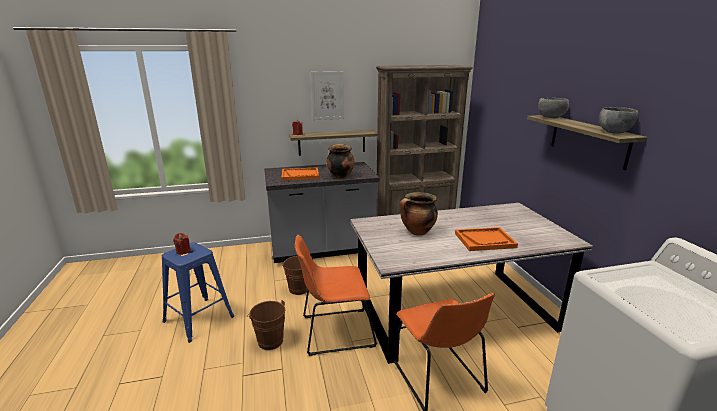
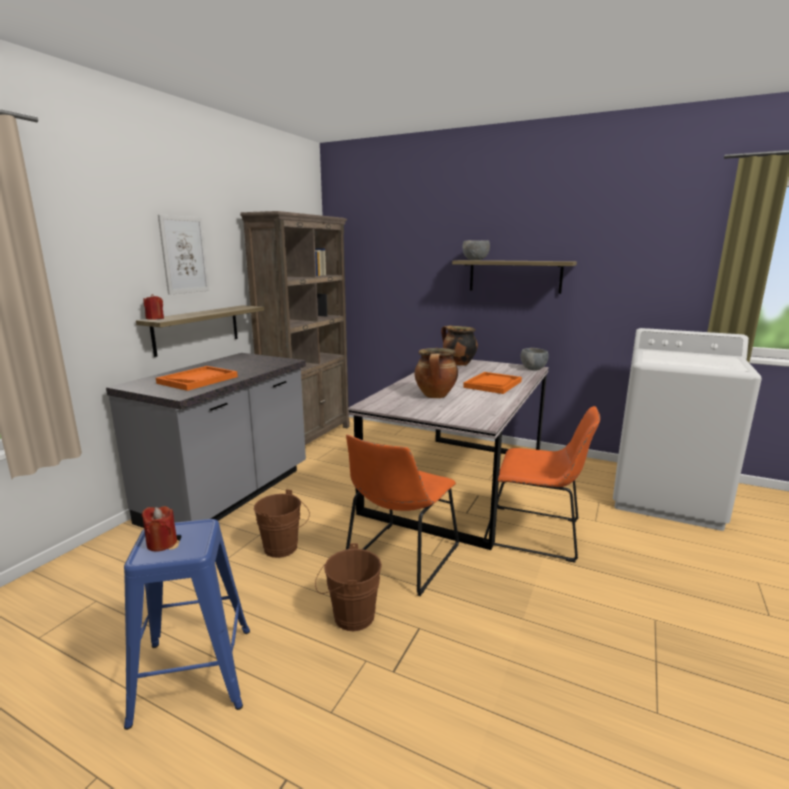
camera: 50 degrees left, 5 degrees down
cooking pot [326,144,354,179] -> cooking pot moved to [441,325,478,366]
grey bowl [599,107,638,134] -> grey bowl moved to [520,348,549,371]

